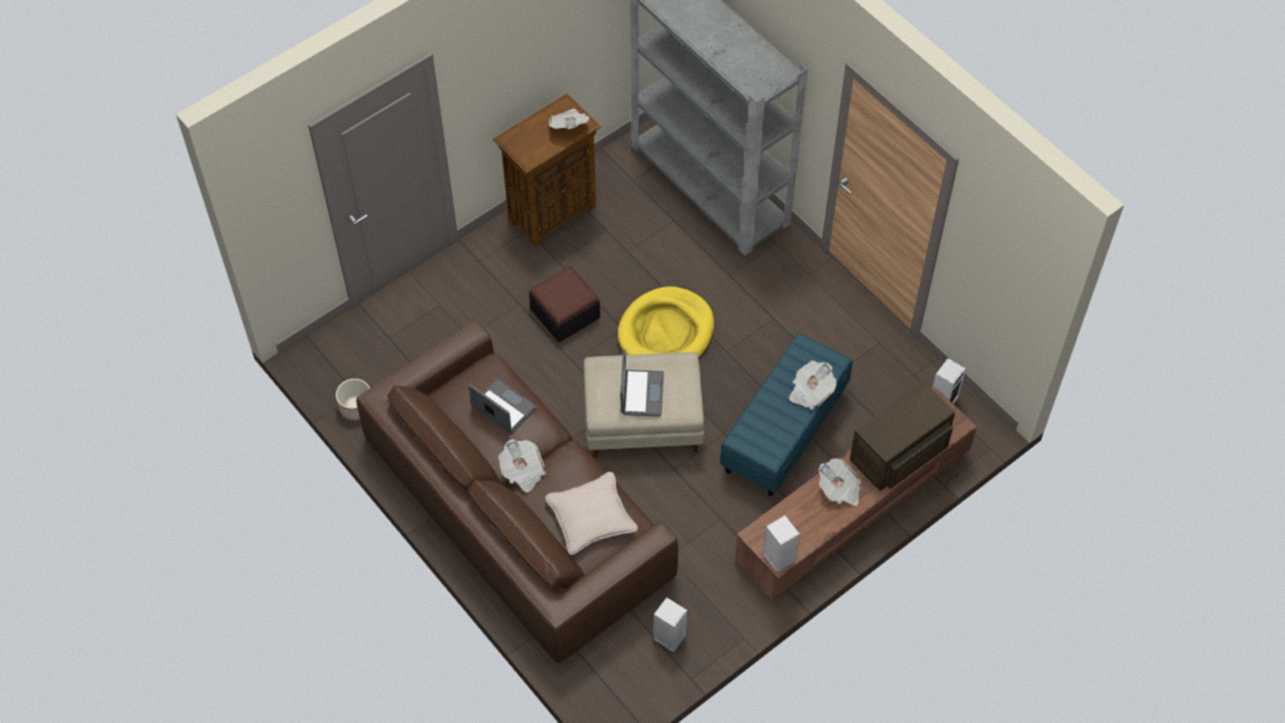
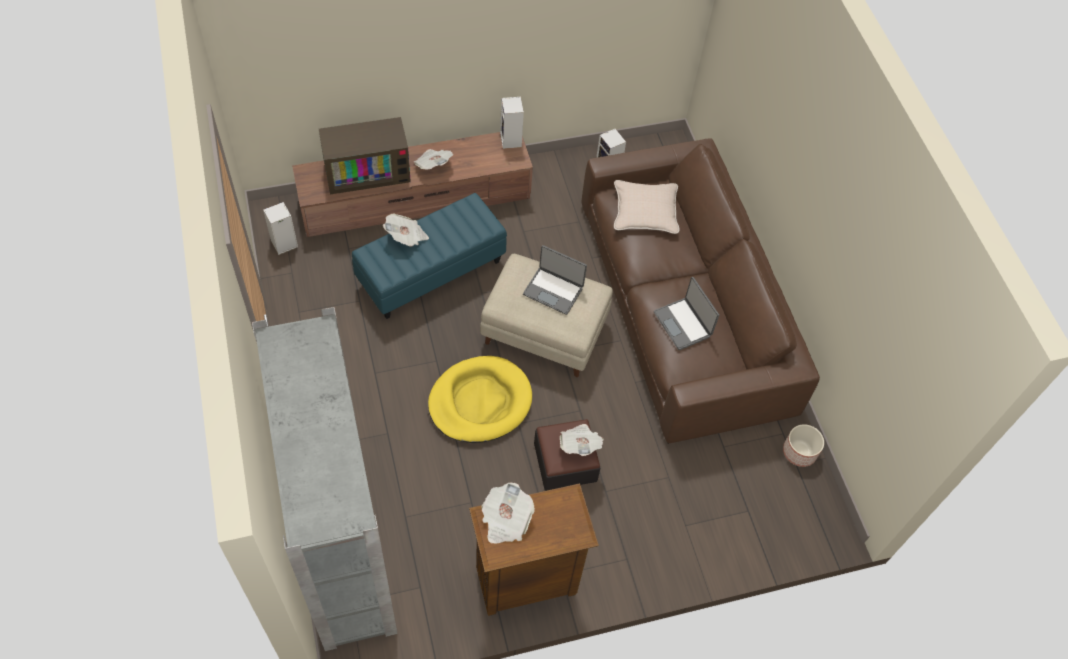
camera: 160 degrees left, 0 degrees up
newspaper [498,439,546,492] -> newspaper moved to [560,424,603,456]
laptop [621,349,664,417] -> laptop turned 90 degrees counterclockwise [523,245,587,315]

